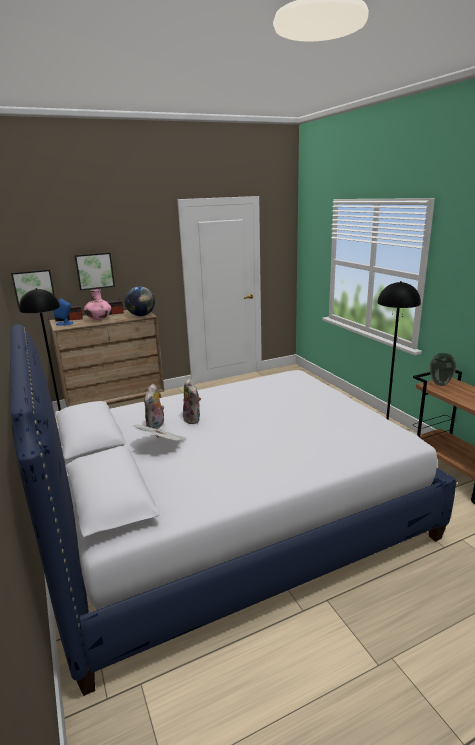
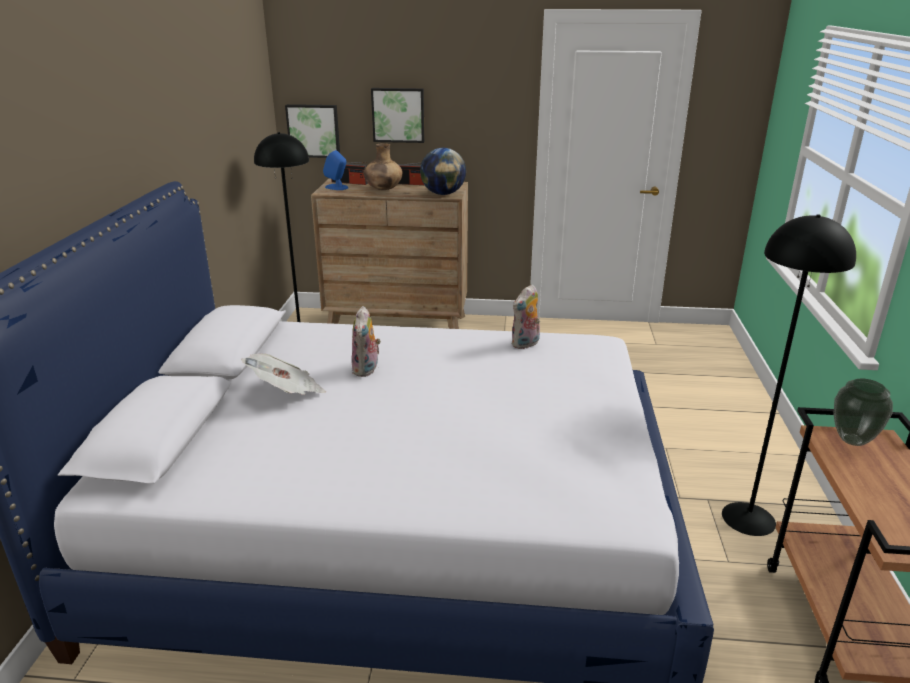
camera: 30 degrees right, 5 degrees up
pink vase [84,289,111,320] -> brown vase [363,143,403,190]
plush toy [144,384,164,429] -> plush toy moved to [511,284,540,349]

